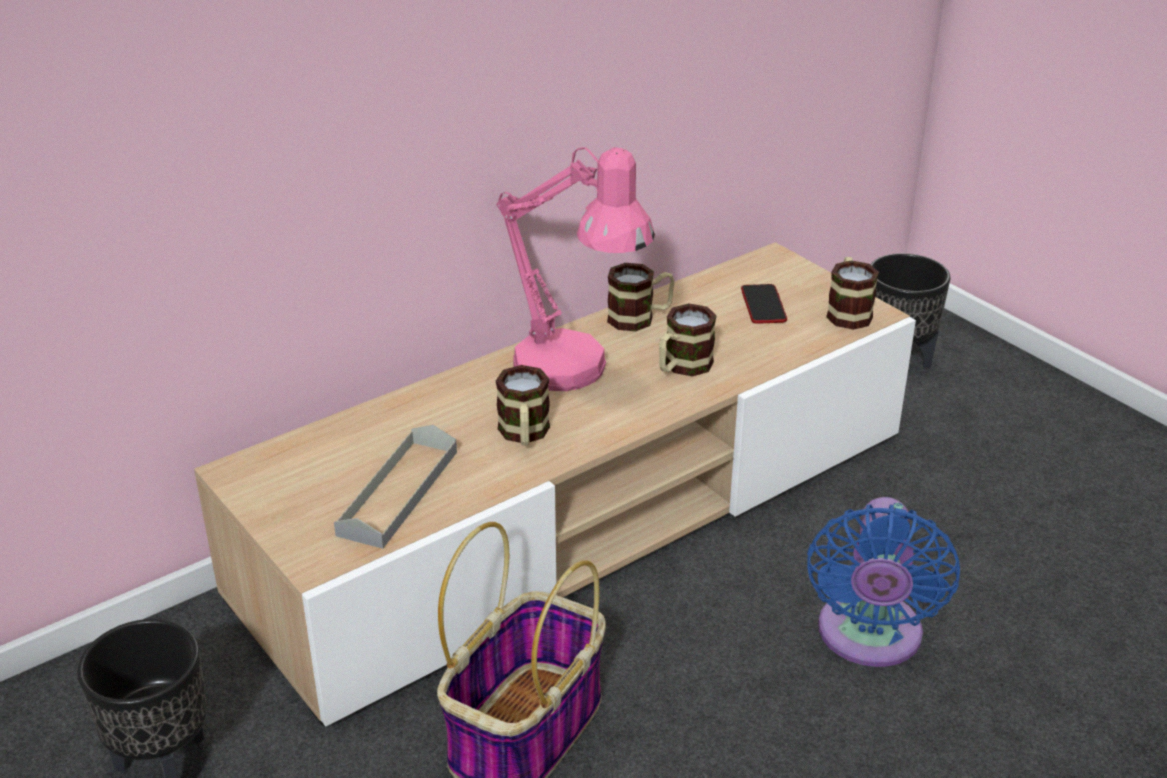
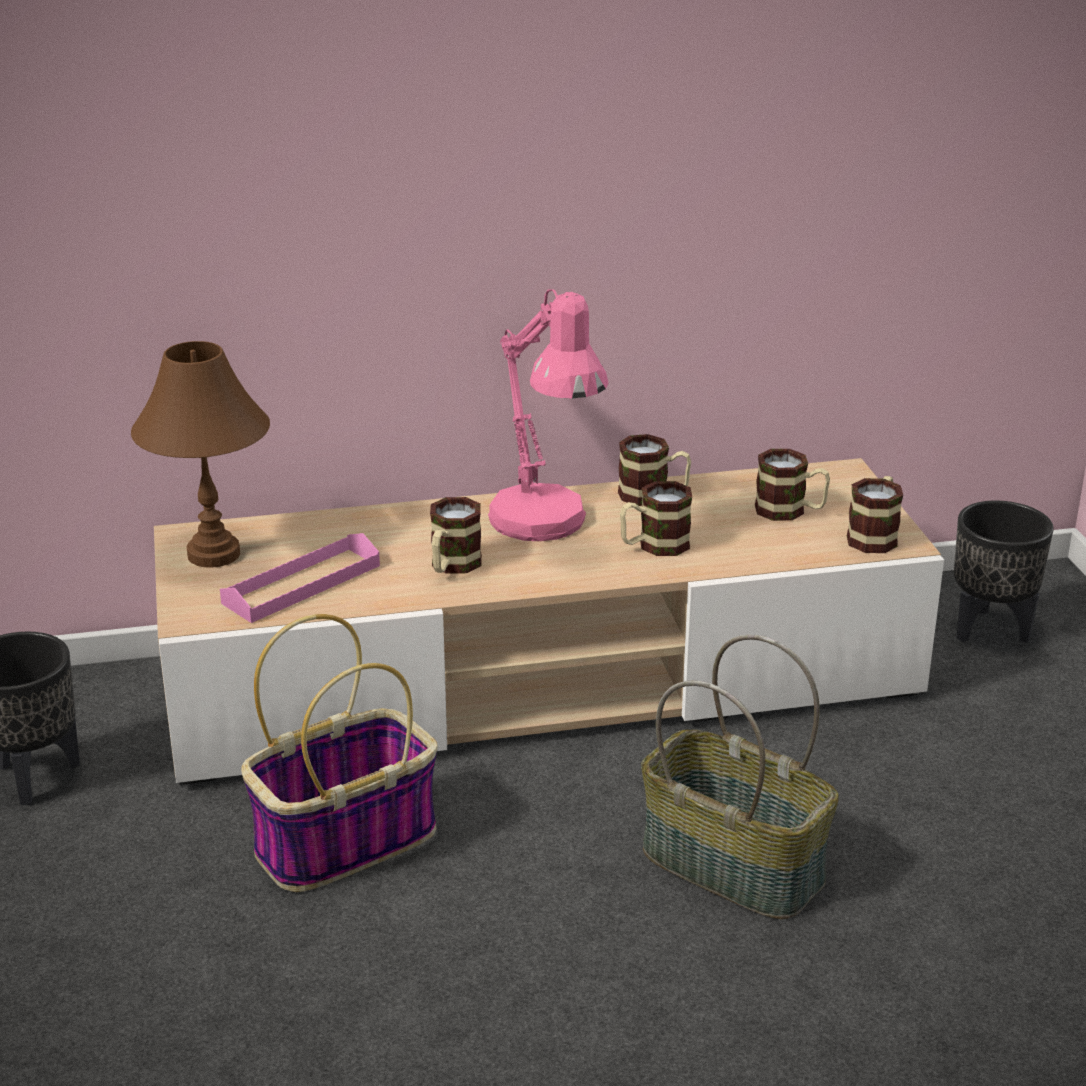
camera: 25 degrees right, 5 degrees down
grey tray [334,425,457,549] -> pink tray [220,533,380,623]
phone [741,284,787,324] -> mug [755,449,830,521]
blue fan [807,497,960,667] -> basket [641,634,839,920]
none -> brown table lamp [131,341,270,568]

